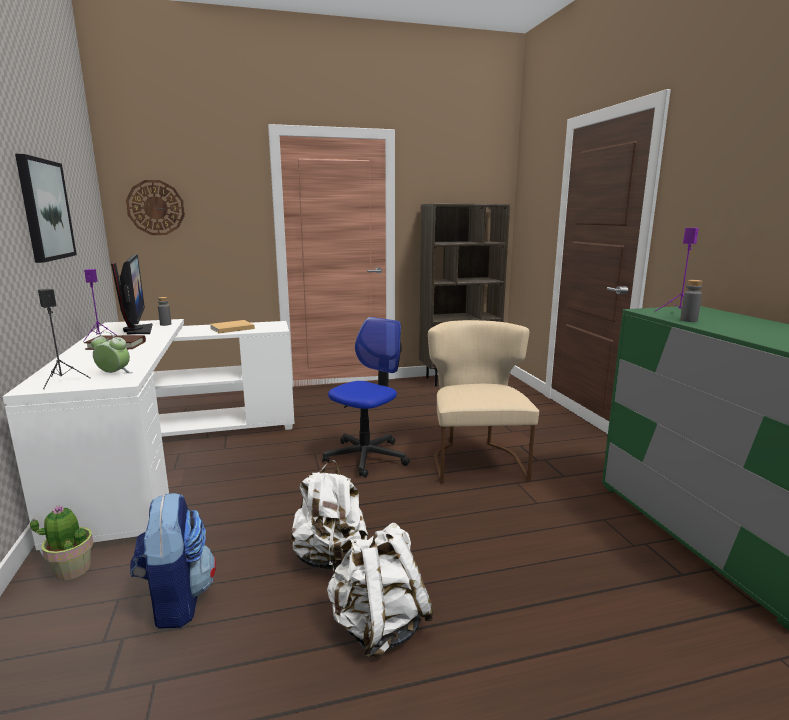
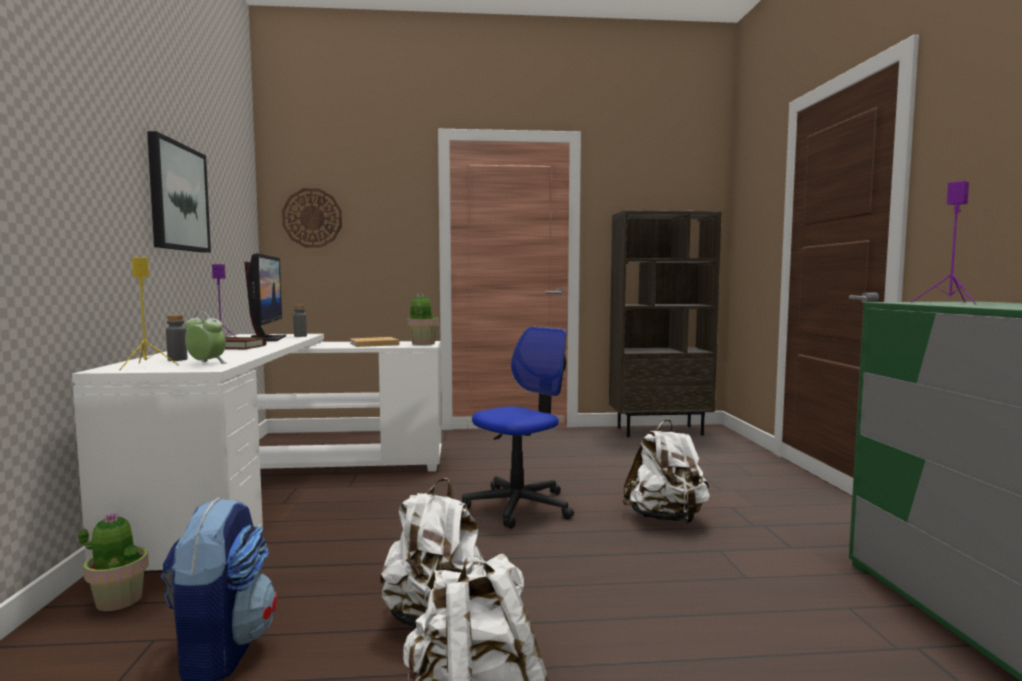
camera: 10 degrees right, 10 degrees down
black speaker [38,289,90,389] -> yellow speaker [119,257,178,371]
beige chair [428,320,539,483] -> white backpack [622,419,710,523]
grey bottle [680,280,702,322] -> grey bottle moved to [166,315,188,361]
none -> potted plant [407,293,439,345]

